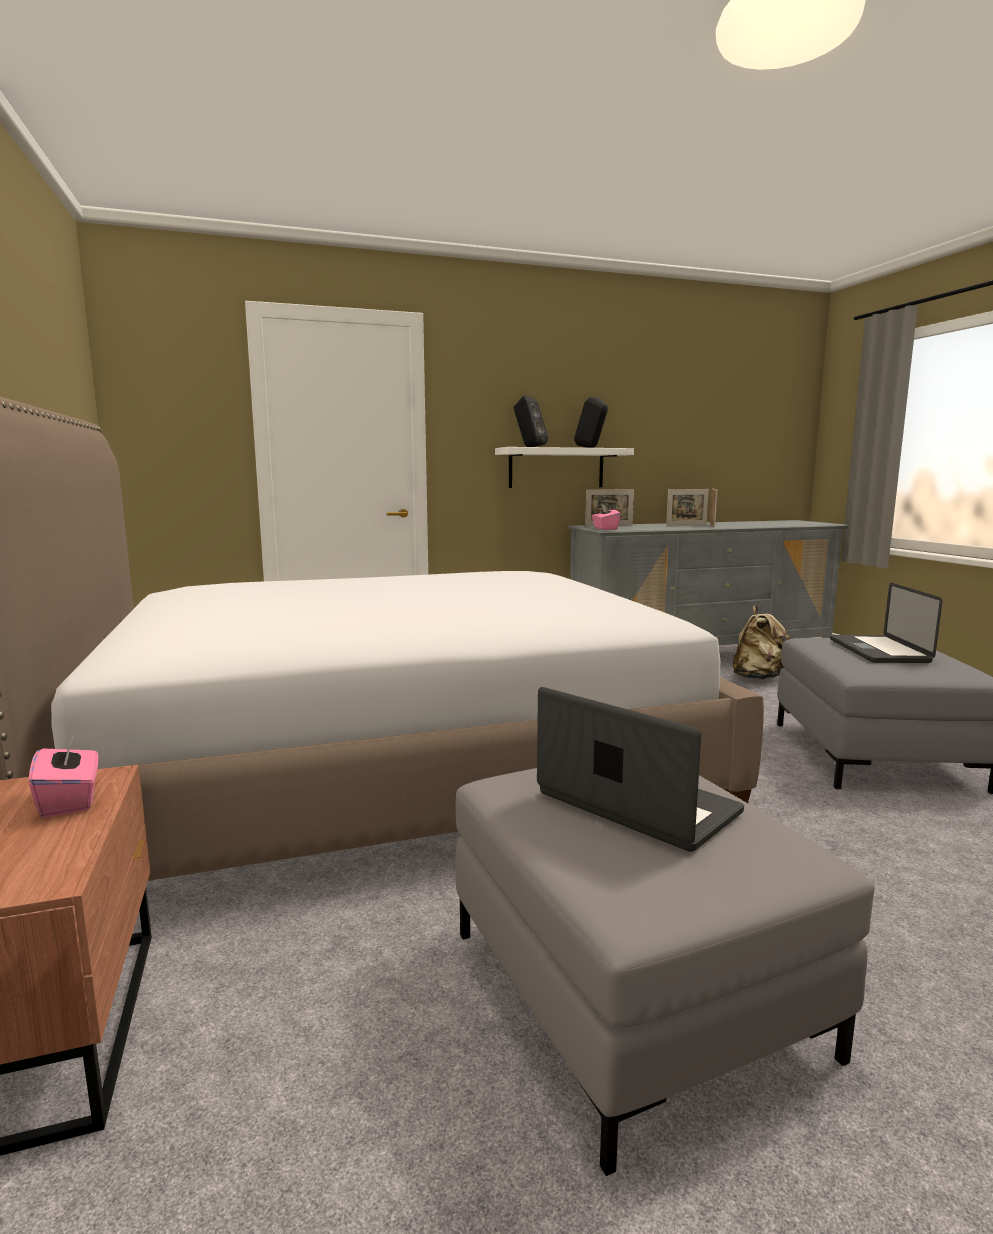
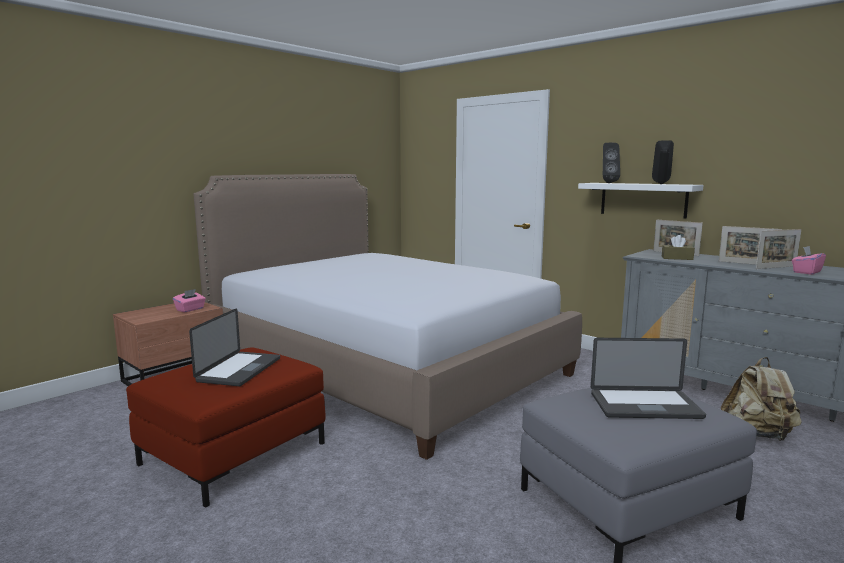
camera: 60 degrees right, 0 degrees up
grey ottoman [455,768,875,1176] -> red ottoman [126,348,326,508]
pink tissue box [592,504,620,530] -> pink tissue box moved to [792,246,826,275]
laptop [830,583,943,663] -> laptop turned 150 degrees counterclockwise [591,338,706,419]
none -> brown tissue box [662,235,695,260]

